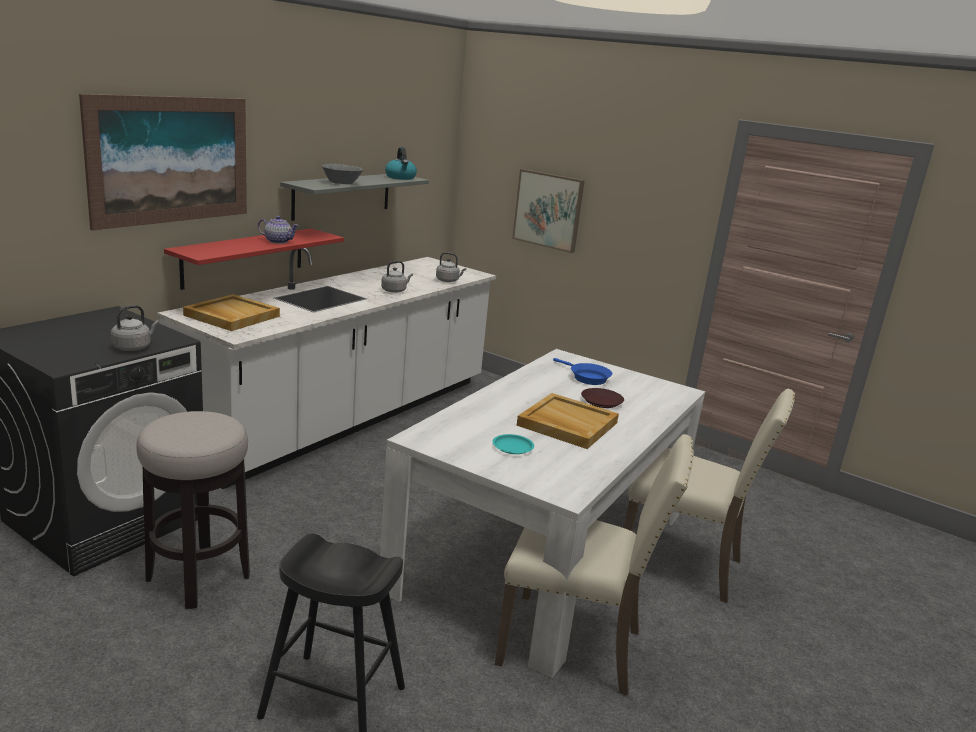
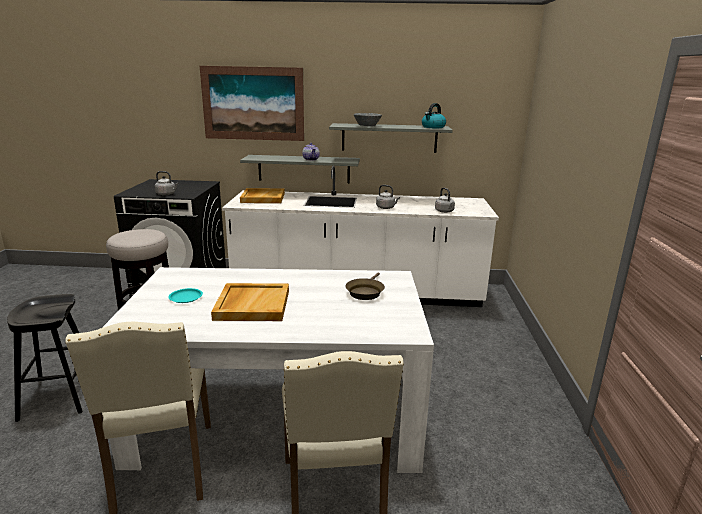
camera: 60 degrees right, 0 degrees up
red shelf [164,228,344,290] -> grey shelf [240,155,360,183]
picture [512,169,585,253] -> none
blue frying pan [553,358,612,385] -> brown frying pan [345,272,385,300]
brown plate [581,388,624,408] -> none

